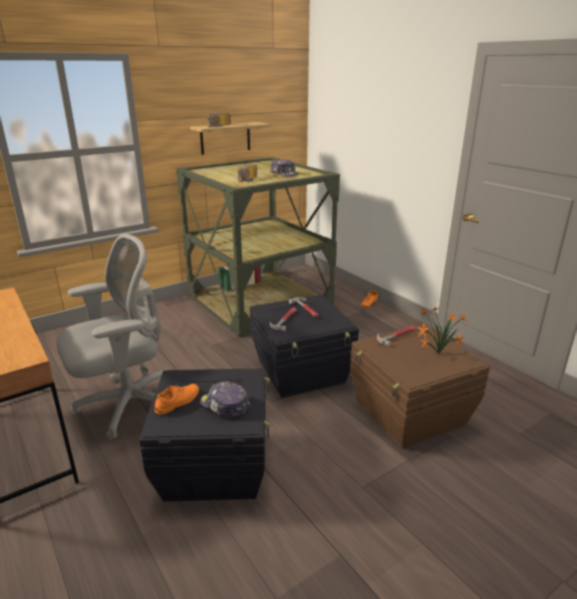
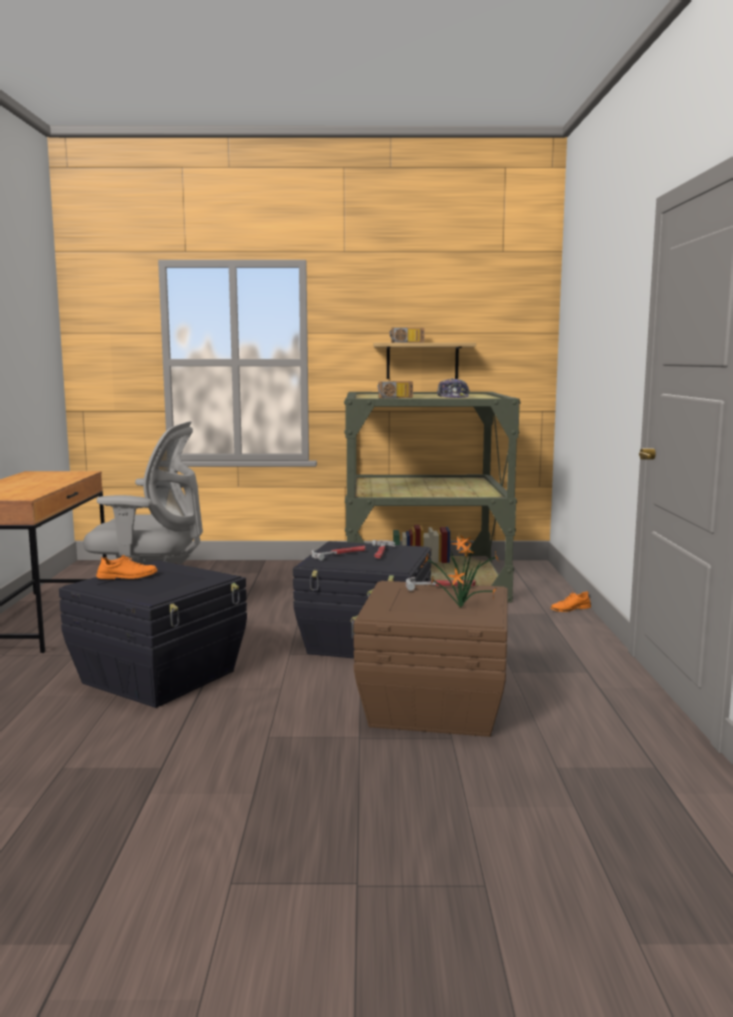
camera: 35 degrees right, 15 degrees down
cap [200,381,250,417] -> none

